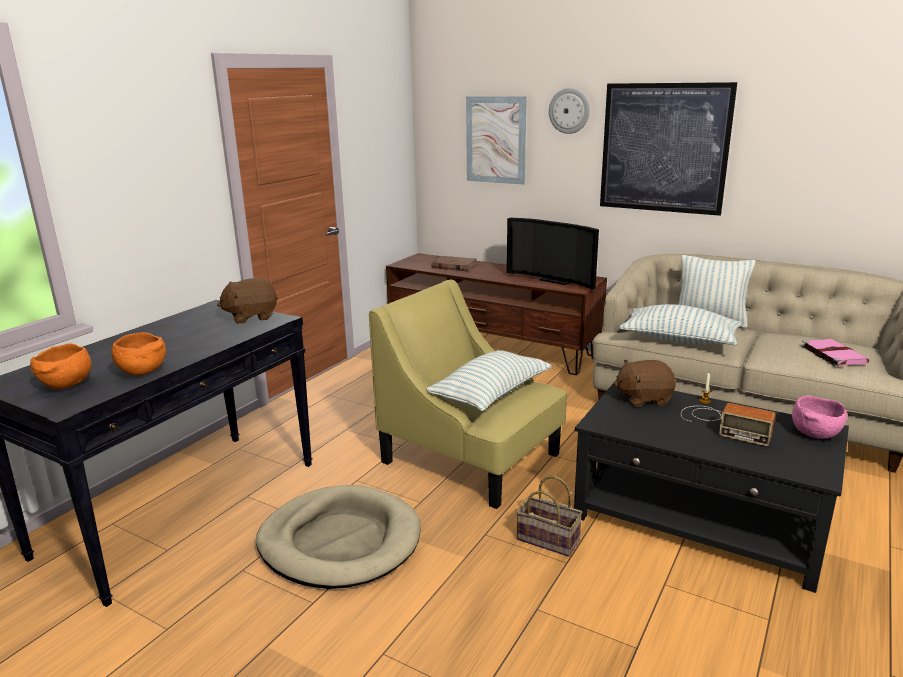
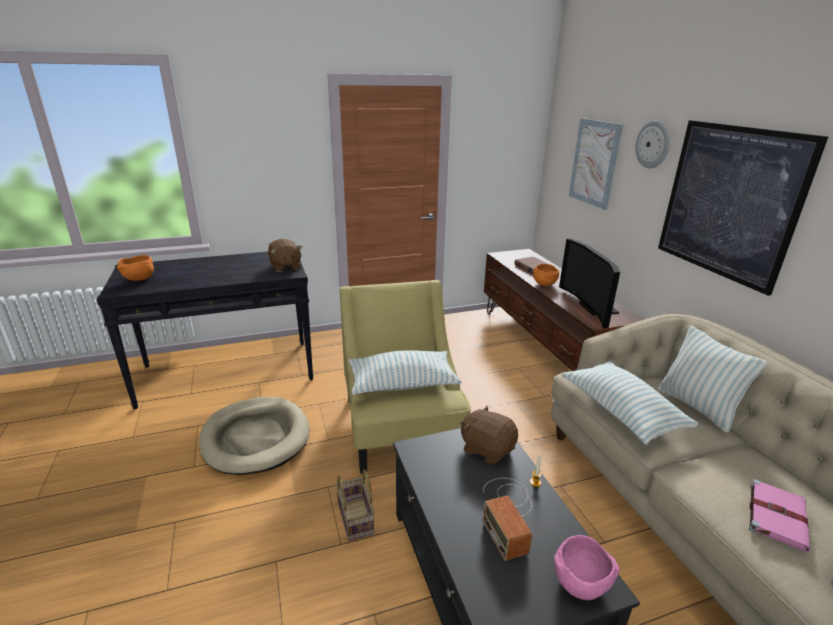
camera: 40 degrees right, 5 degrees up
orange bowl [111,332,166,376] -> orange bowl moved to [533,264,559,286]
brown plush toy [217,278,278,324] -> brown plush toy turned 135 degrees counterclockwise [268,239,302,272]

